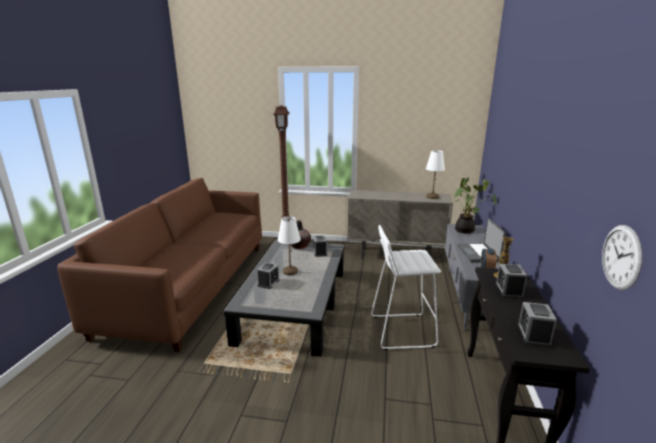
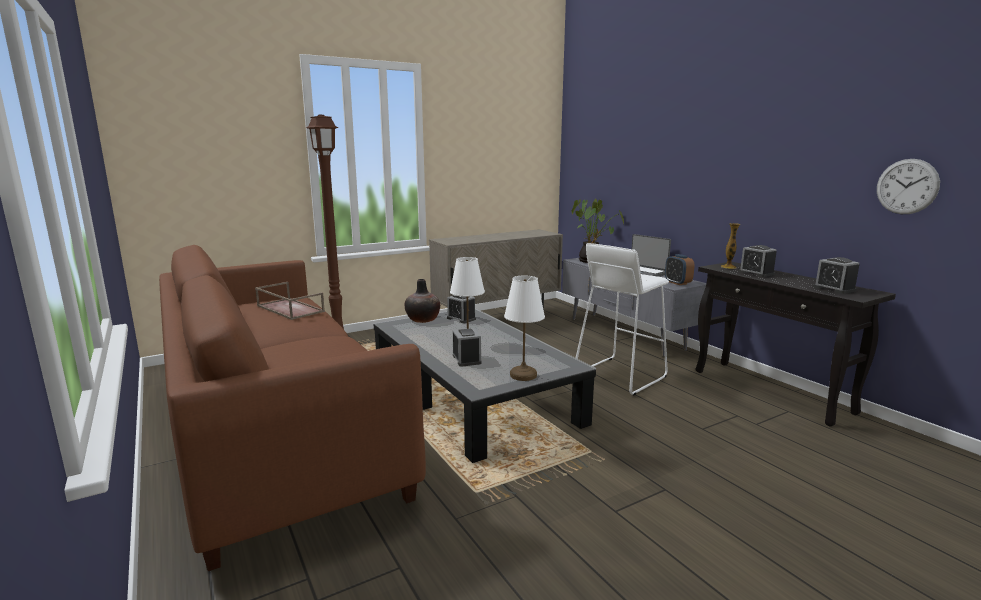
camera: 40 degrees left, 5 degrees down
white table lamp [426,150,445,199] -> white table lamp moved to [504,276,545,381]
none -> brown tray [255,282,325,320]

